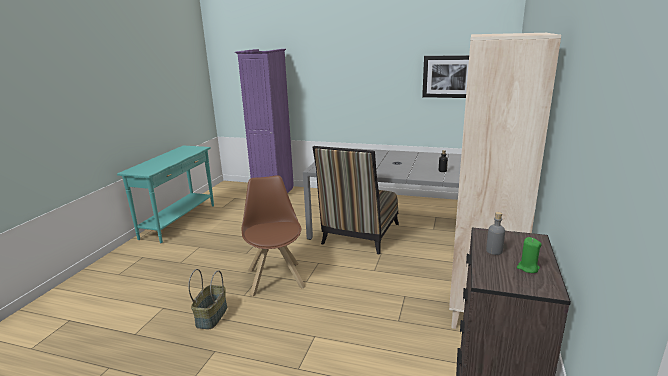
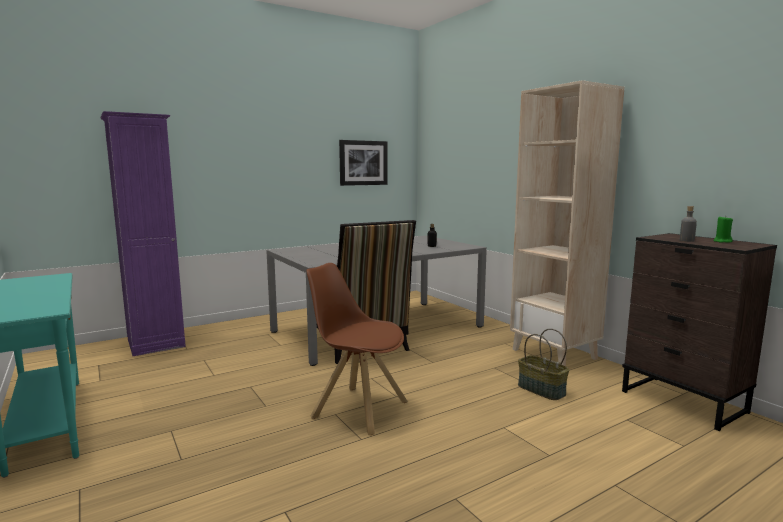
camera: 50 degrees left, 10 degrees down
basket [188,269,227,329] -> basket moved to [518,328,569,400]

